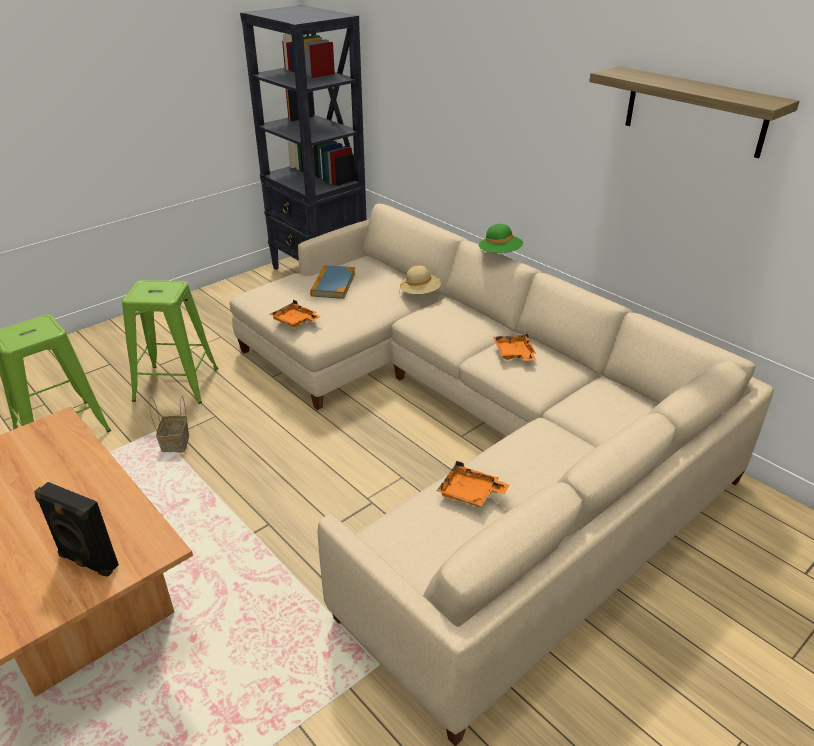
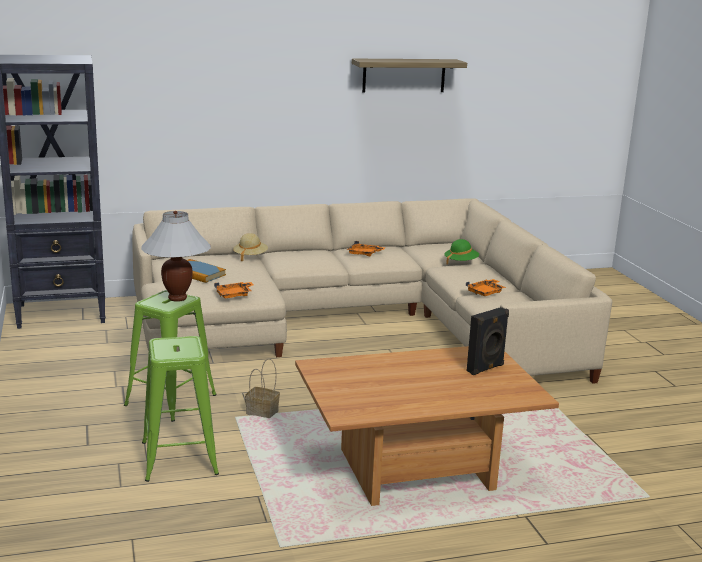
camera: 65 degrees left, 15 degrees down
green hat [479,224,523,253] -> green hat moved to [444,239,479,265]
none -> white table lamp [141,211,211,302]

